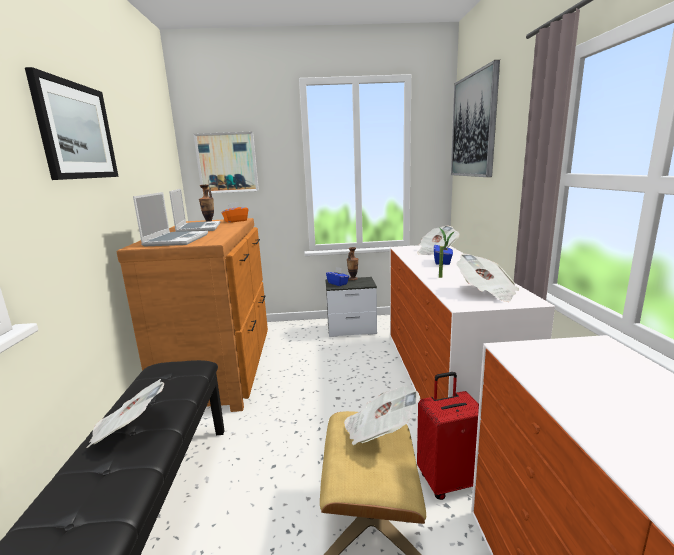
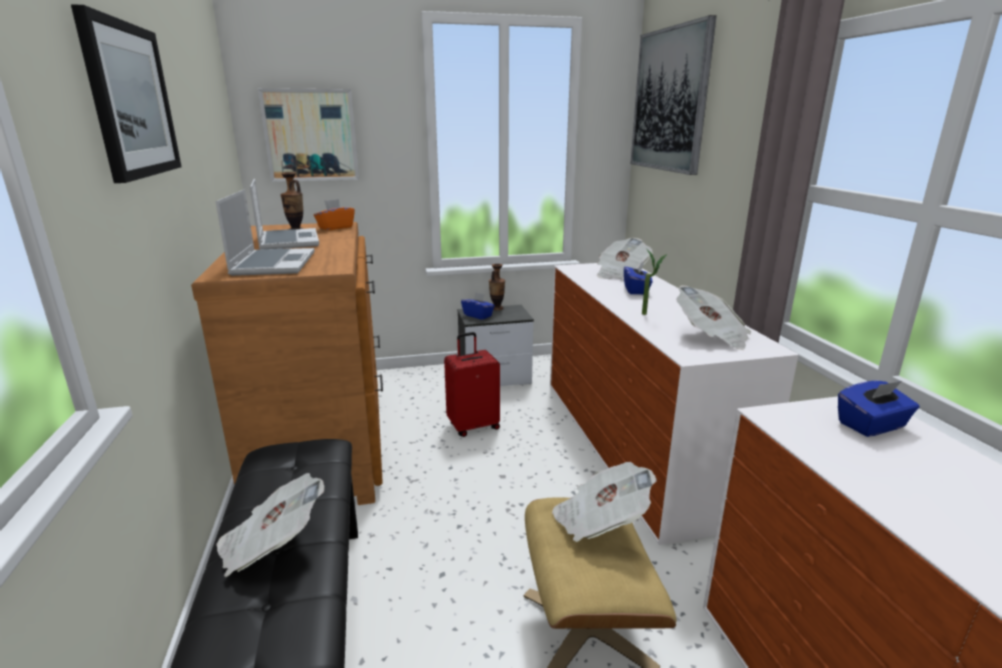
camera: 10 degrees left, 5 degrees up
red suitcase [417,372,479,500] -> red suitcase moved to [444,332,500,437]
none -> blue tissue box [838,381,919,437]

